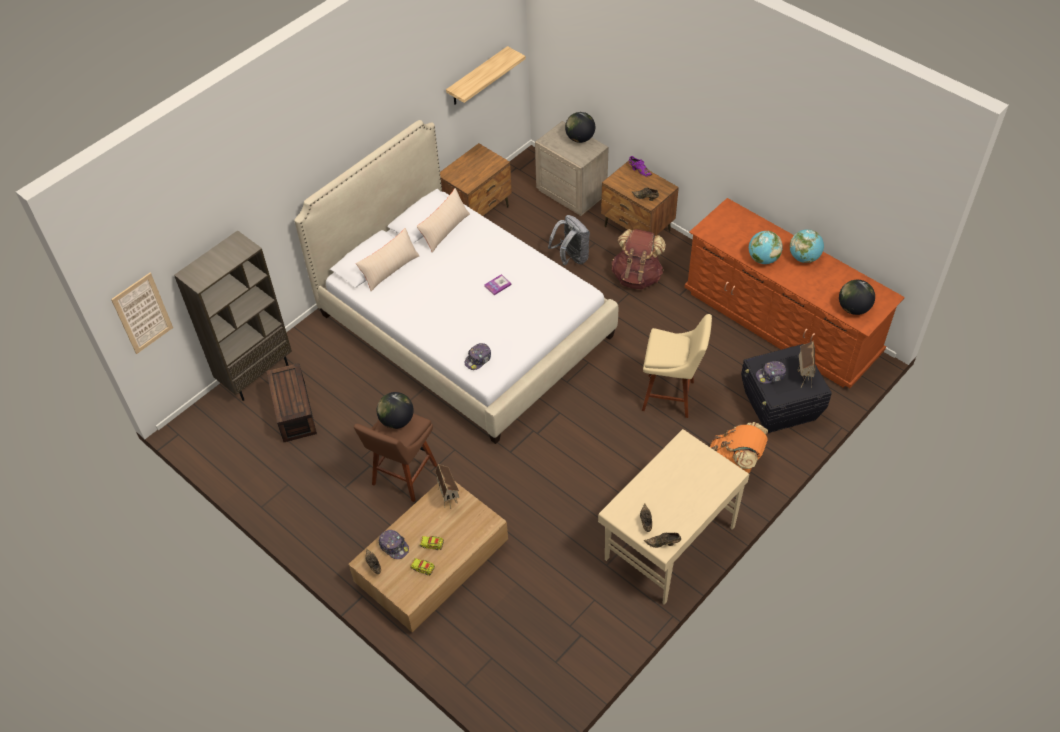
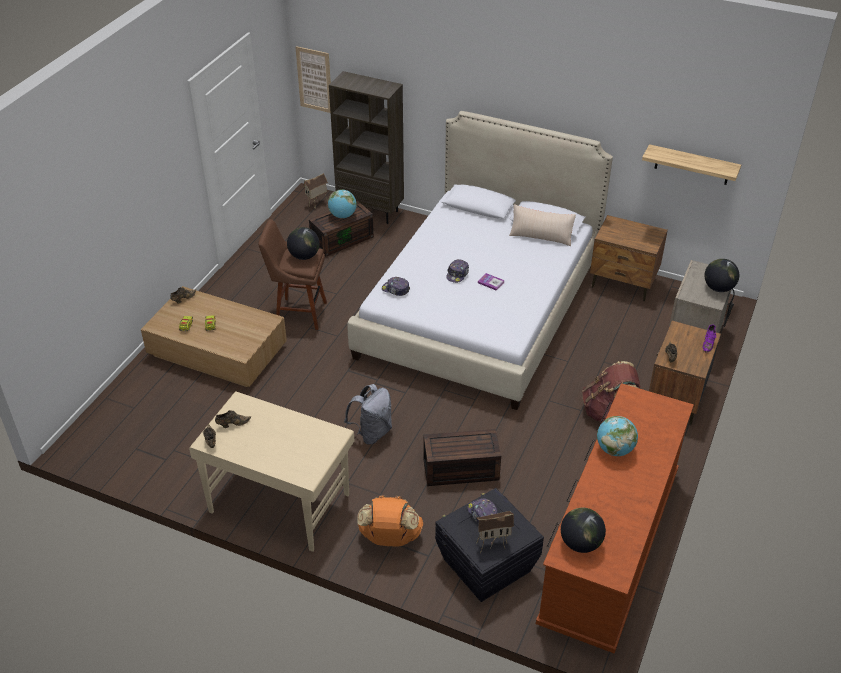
camera: 70 degrees right, 10 degrees down
beige pillow [356,228,420,291] -> none
cap [378,530,409,559] -> cap moved to [446,259,469,283]
toy house [435,464,459,509] -> toy house moved to [304,173,328,208]
grey backpack [548,215,590,266] -> grey backpack moved to [344,384,392,445]
beige stool [642,314,712,418] -> brown storage box [423,429,501,486]
globe [790,229,824,263] -> globe moved to [328,189,357,218]

